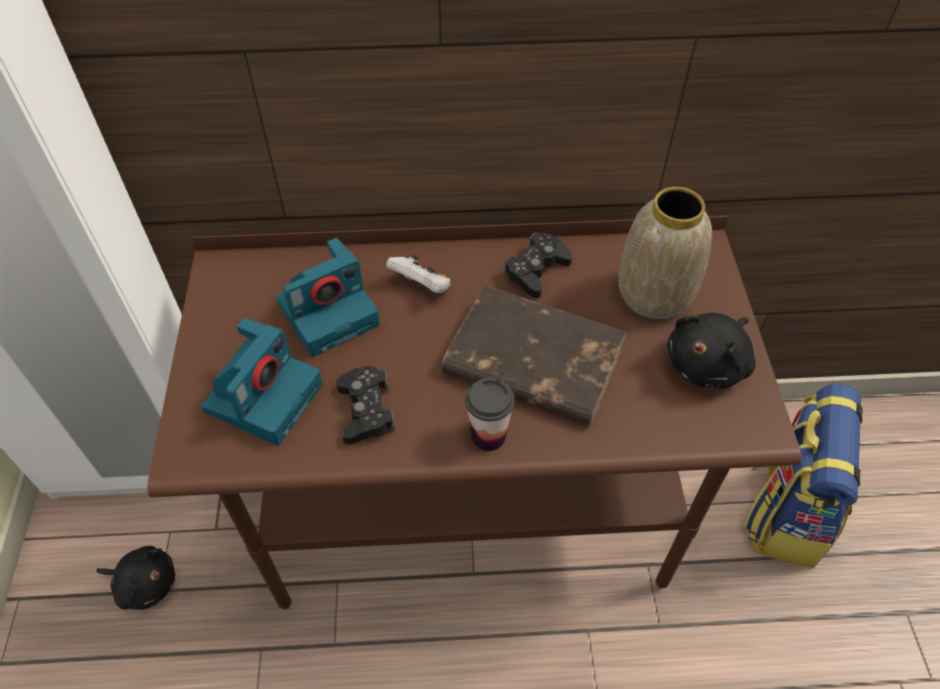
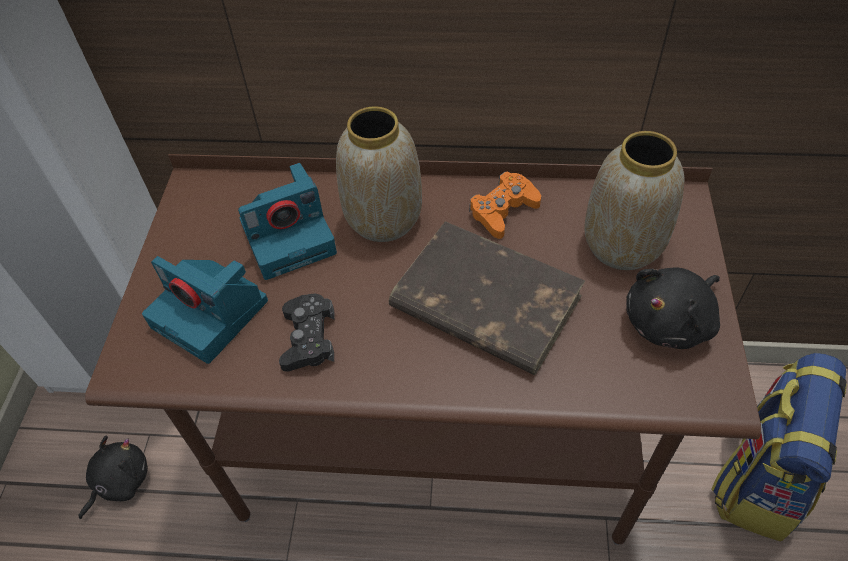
camera: 10 degrees right, 0 degrees up
black plush toy [96,546,175,610] -> black plush toy turned 75 degrees counterclockwise [78,435,148,519]
camera [201,318,322,445] -> camera turned 90 degrees clockwise [142,256,268,364]
white game controller [386,255,450,293] -> vase [336,106,422,242]
cup [465,378,515,451] -> none
black game controller [504,232,572,298] -> orange game controller [469,171,541,239]

